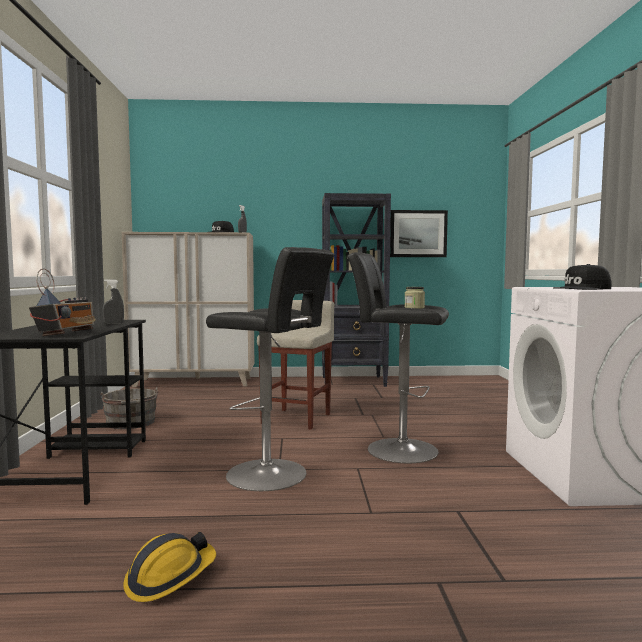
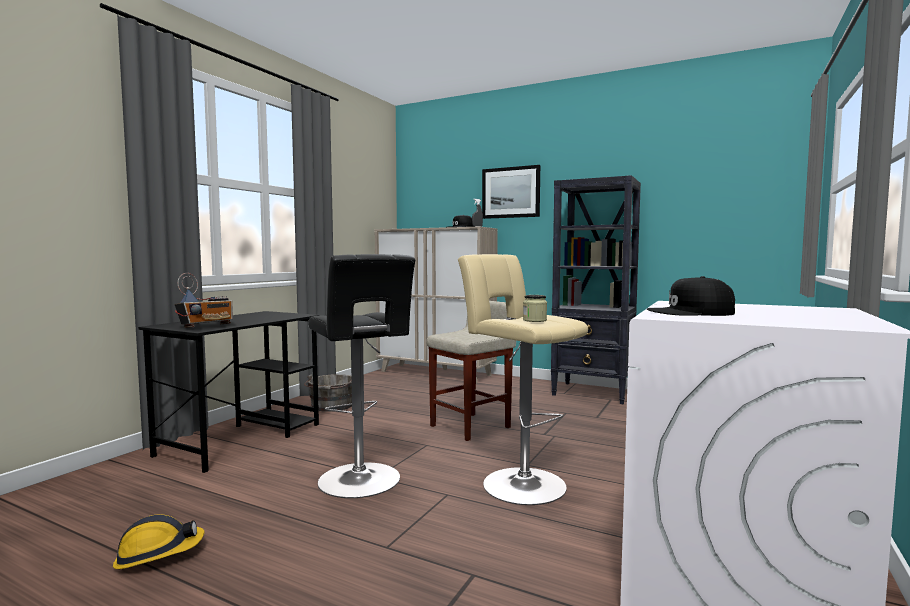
camera: 30 degrees right, 0 degrees up
grey spray bottle [102,279,124,325] -> none
black stool [347,252,449,463] -> beige stool [458,254,588,505]
picture [390,210,448,257] -> picture moved to [482,165,540,219]

